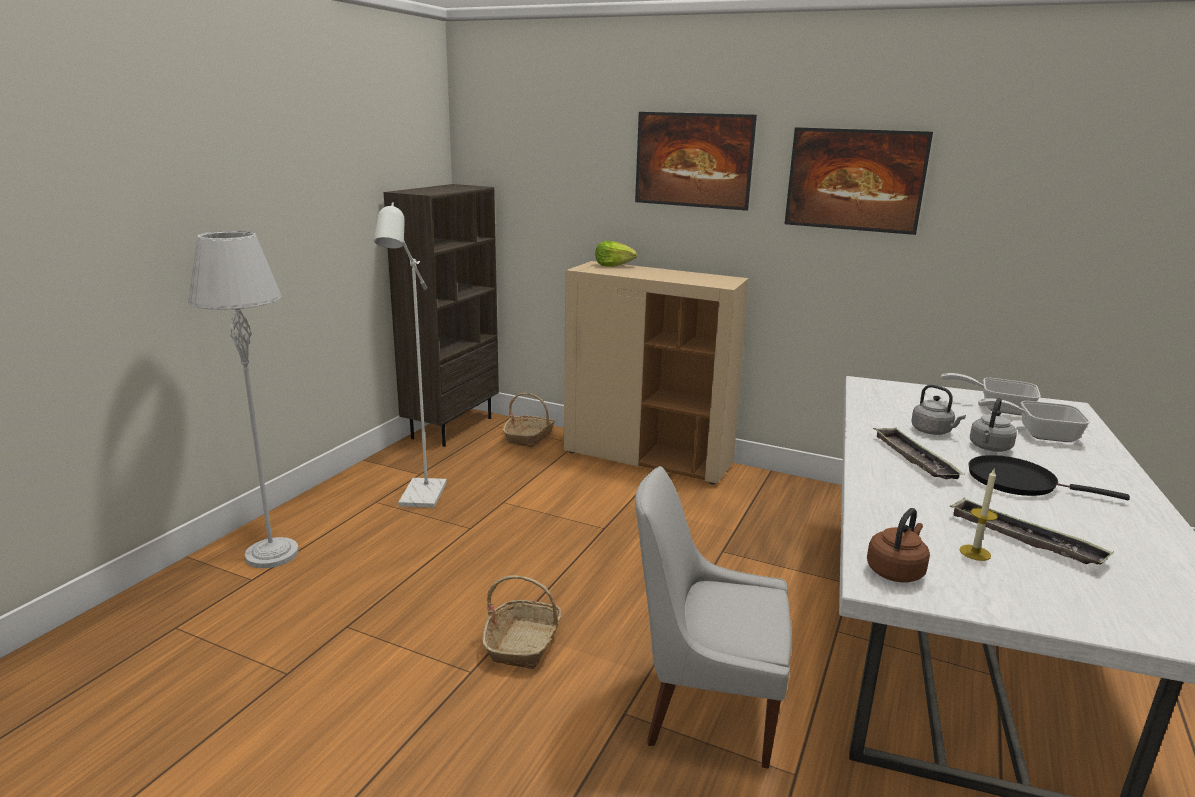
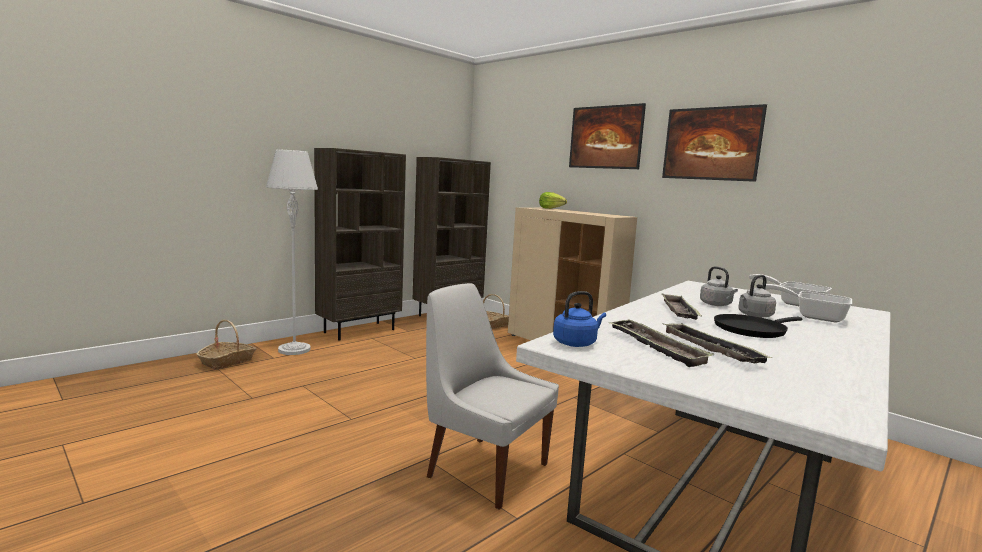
camera: 20 degrees right, 10 degrees down
white floor lamp [374,203,447,508] -> none
basket [482,575,562,669] -> basket moved to [197,320,256,369]
brown kettle [867,508,930,583] -> blue kettle [553,291,606,347]
candle [960,469,998,561] -> tray [608,319,714,367]
black frying pan [968,455,1130,500] -> black frying pan turned 75 degrees counterclockwise [714,314,802,338]
none -> brown bookcase [314,148,406,340]

